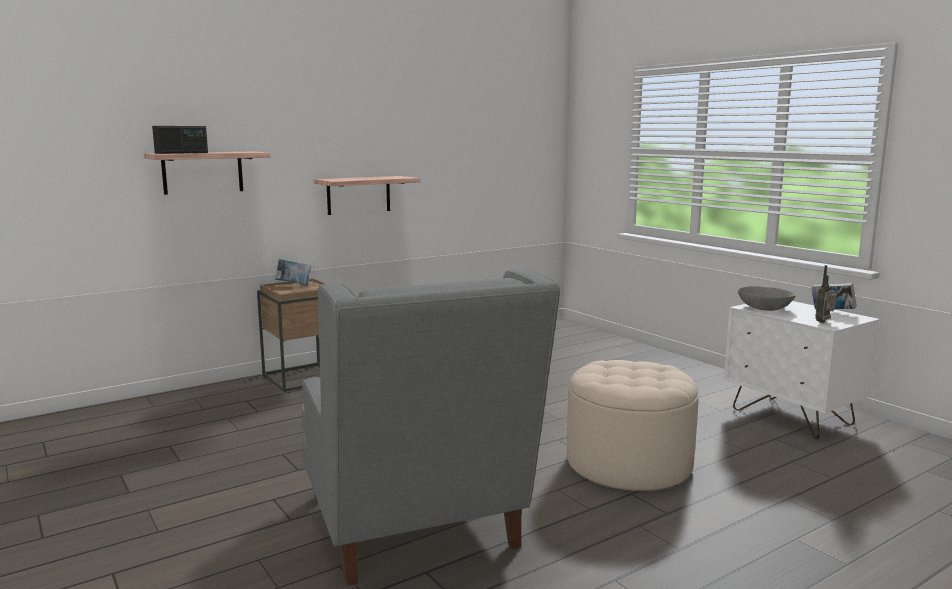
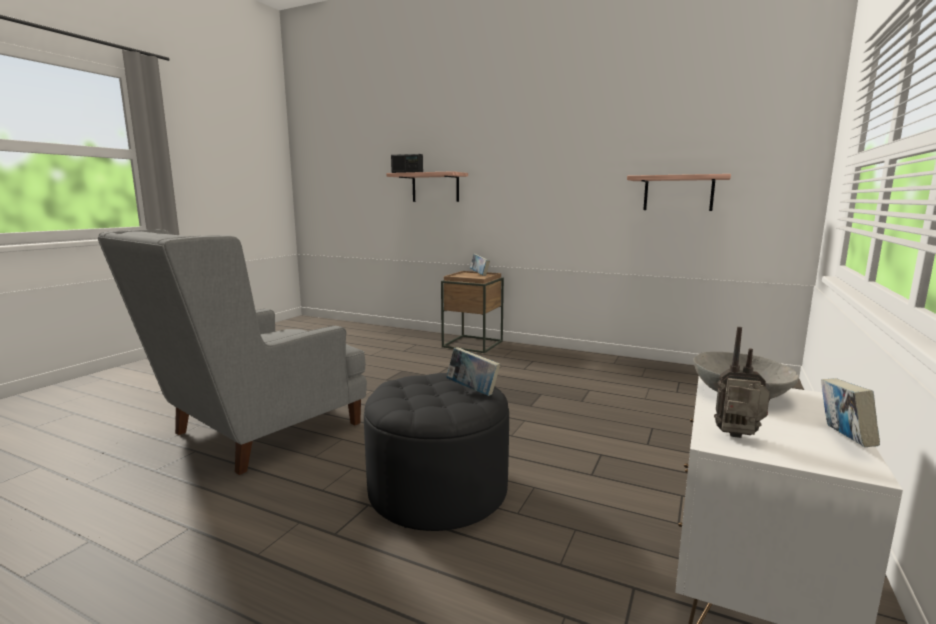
camera: 60 degrees right, 0 degrees up
shelf [314,176,420,215] -> shelf moved to [627,174,731,211]
beige ottoman [567,360,699,491] -> black ottoman [364,373,509,531]
none -> book [446,347,500,396]

